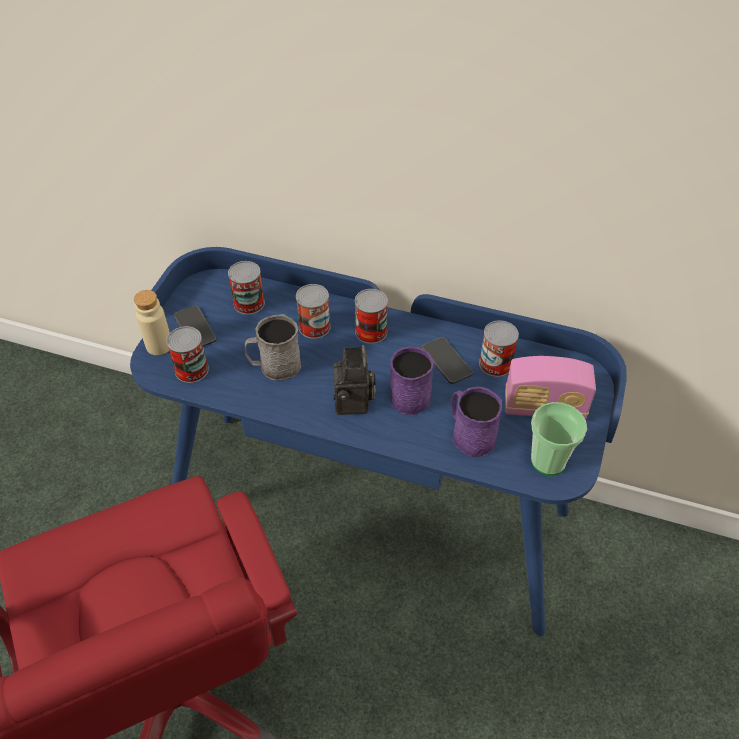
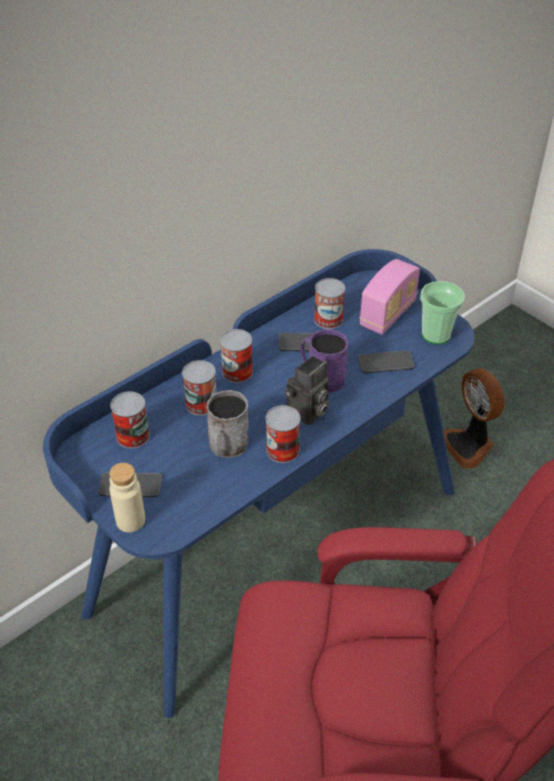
camera: 60 degrees left, 5 degrees down
can [166,326,209,383] -> can moved to [266,405,301,463]
camera [333,345,376,415] -> camera turned 105 degrees clockwise [285,355,329,425]
purple mug [451,387,502,457] -> phone [358,350,414,373]
none -> fan [444,368,505,469]

